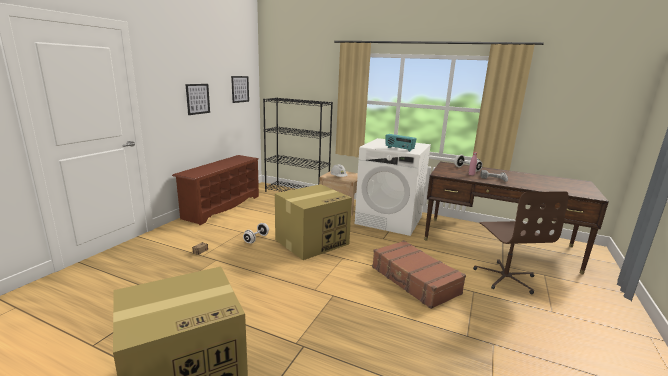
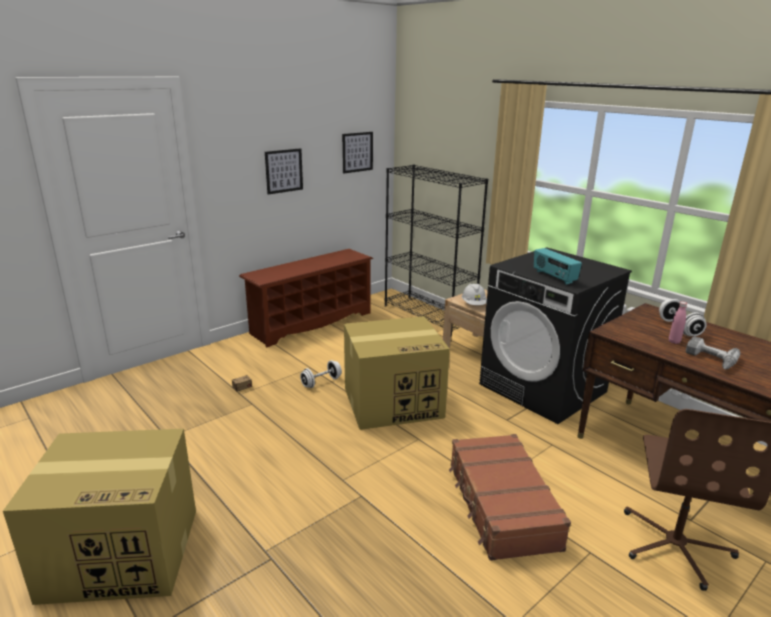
camera: 25 degrees right, 5 degrees up
white washing machine [355,138,431,236] -> black washing machine [479,247,632,424]

